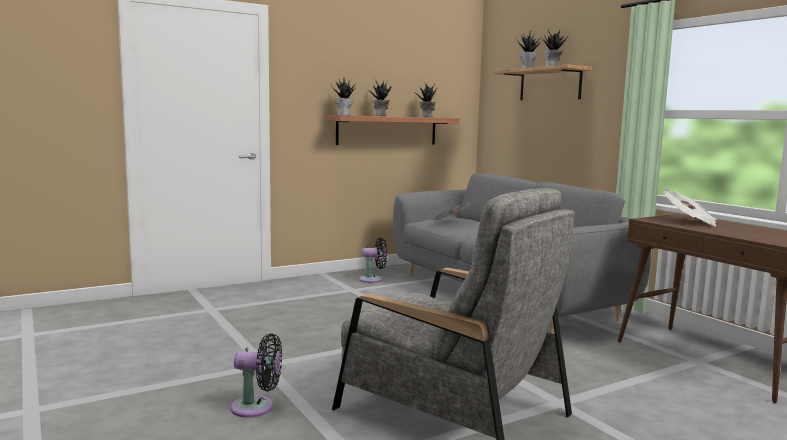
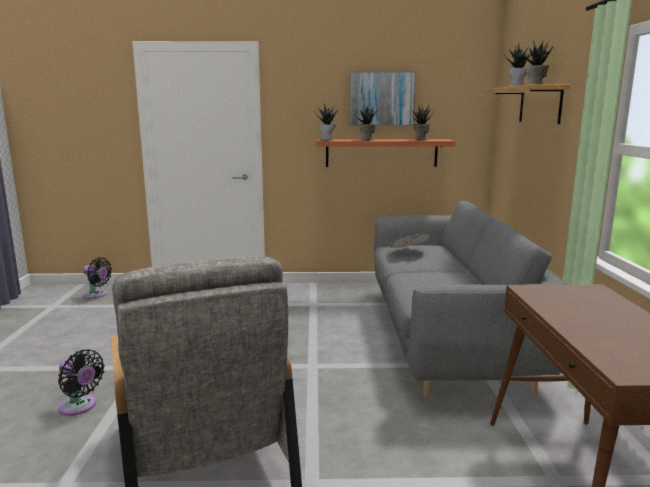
camera: 30 degrees right, 5 degrees up
black fan [359,238,387,283] -> black fan moved to [83,257,112,299]
newspaper [663,188,717,226] -> none
none -> picture [349,71,416,126]

